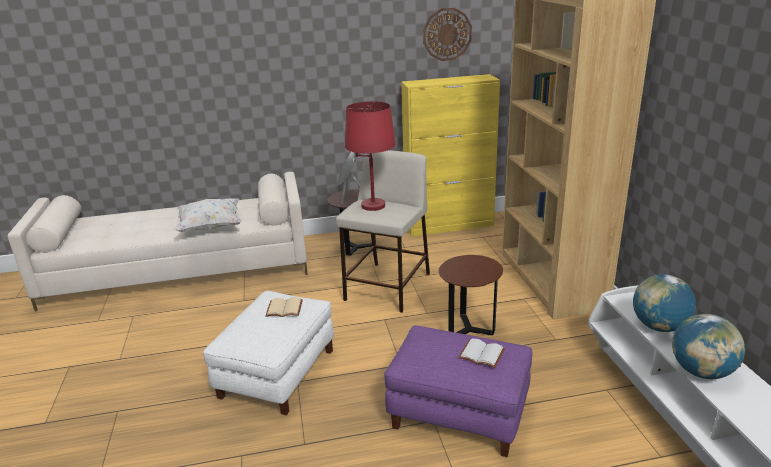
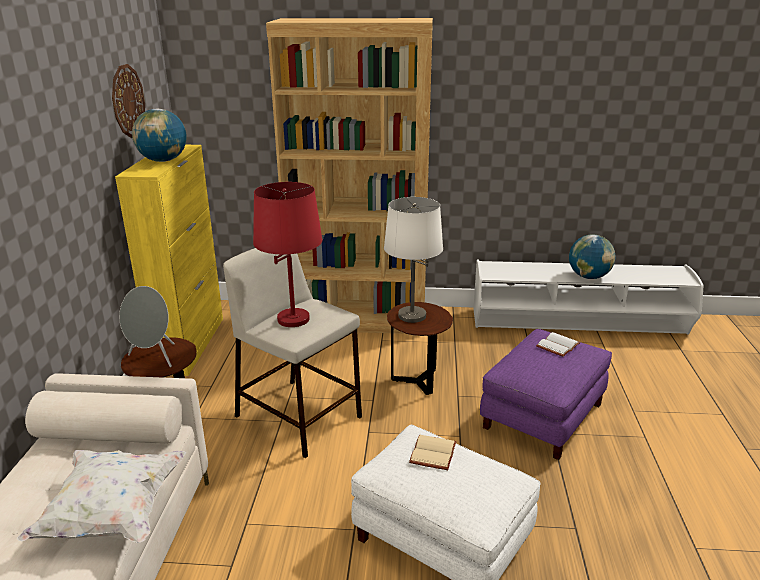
camera: 75 degrees left, 0 degrees up
globe [633,274,696,332] -> globe moved to [132,109,187,162]
none -> white table lamp [384,197,443,323]

